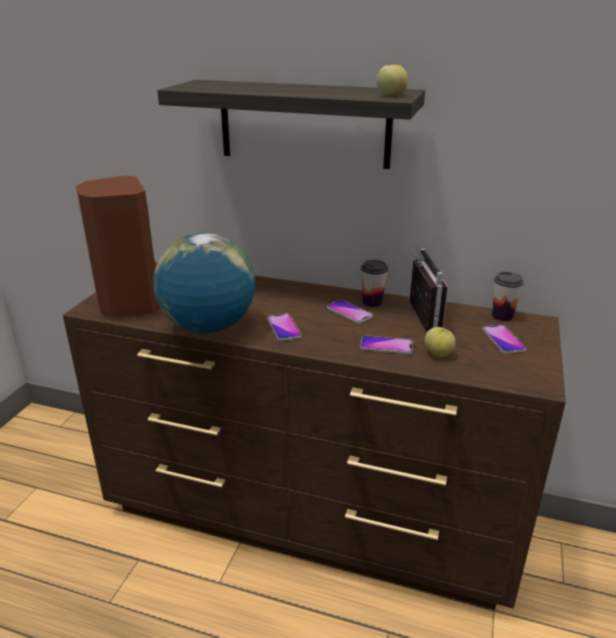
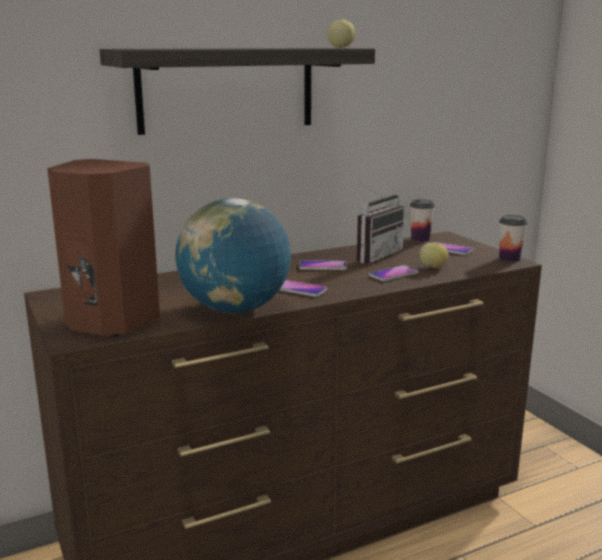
camera: 45 degrees left, 10 degrees down
cup [361,260,388,307] -> cup moved to [499,215,527,262]
radio [407,248,448,332] -> radio turned 90 degrees clockwise [357,181,405,263]

